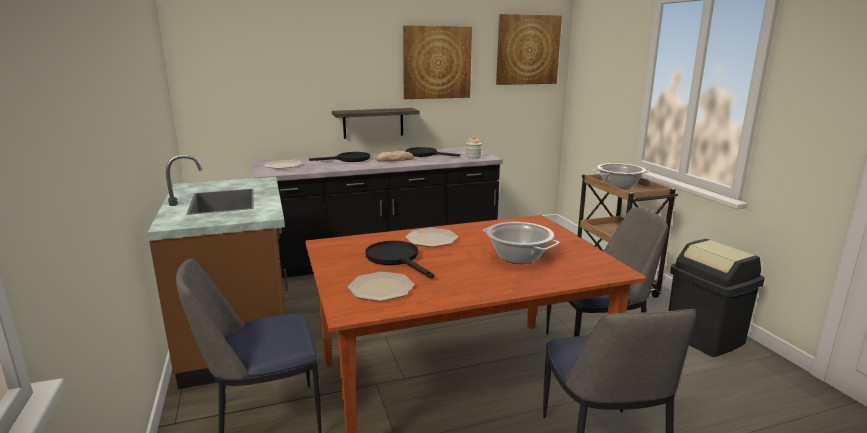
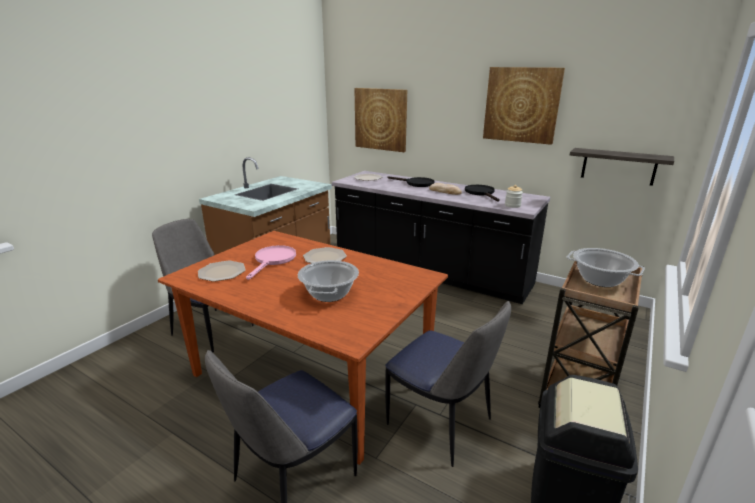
camera: 50 degrees right, 5 degrees up
shelf [332,108,419,139] -> shelf moved to [570,148,674,186]
black frying pan [365,241,435,278] -> pink frying pan [246,245,296,280]
picture [496,14,562,85] -> picture moved to [354,88,407,152]

